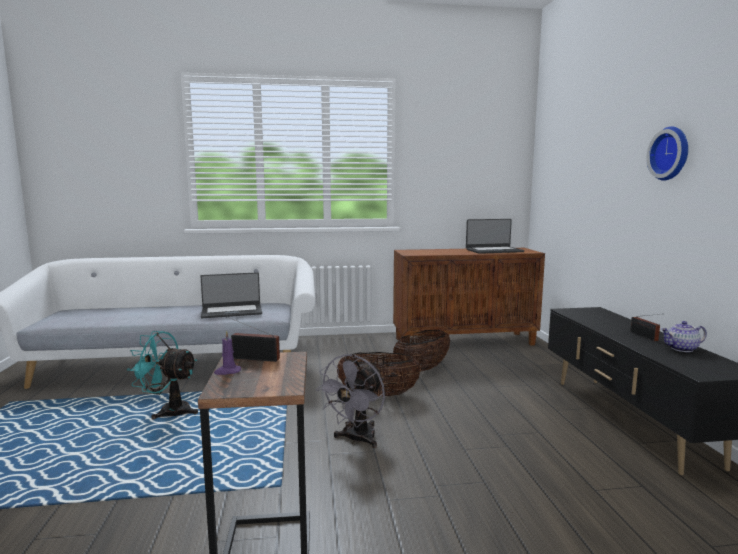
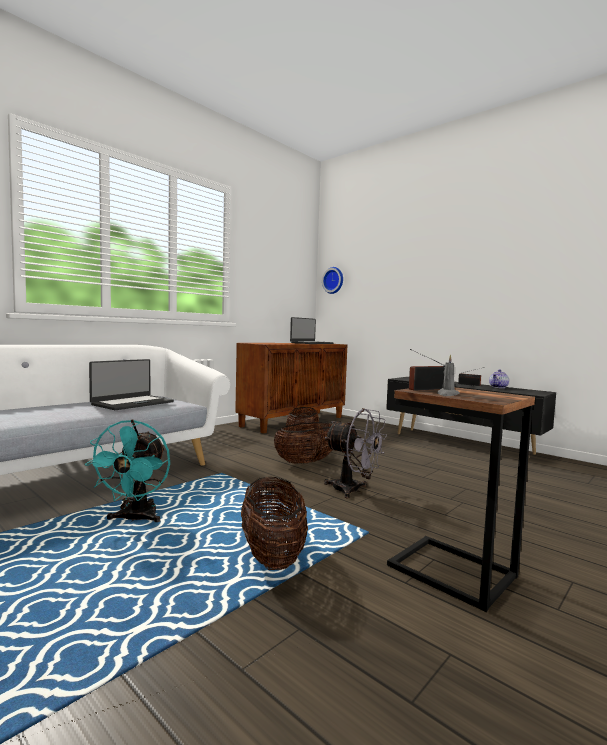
camera: 40 degrees left, 5 degrees down
turquoise fan [127,331,198,419] -> turquoise fan turned 60 degrees counterclockwise [84,420,170,523]
purple candle [214,330,241,375] -> grey candle [437,354,460,396]
grey fan [316,354,385,448] -> grey fan turned 45 degrees counterclockwise [324,408,387,498]
wall clock [646,126,688,181] -> wall clock moved to [322,267,343,294]
none -> basket [241,477,308,570]

